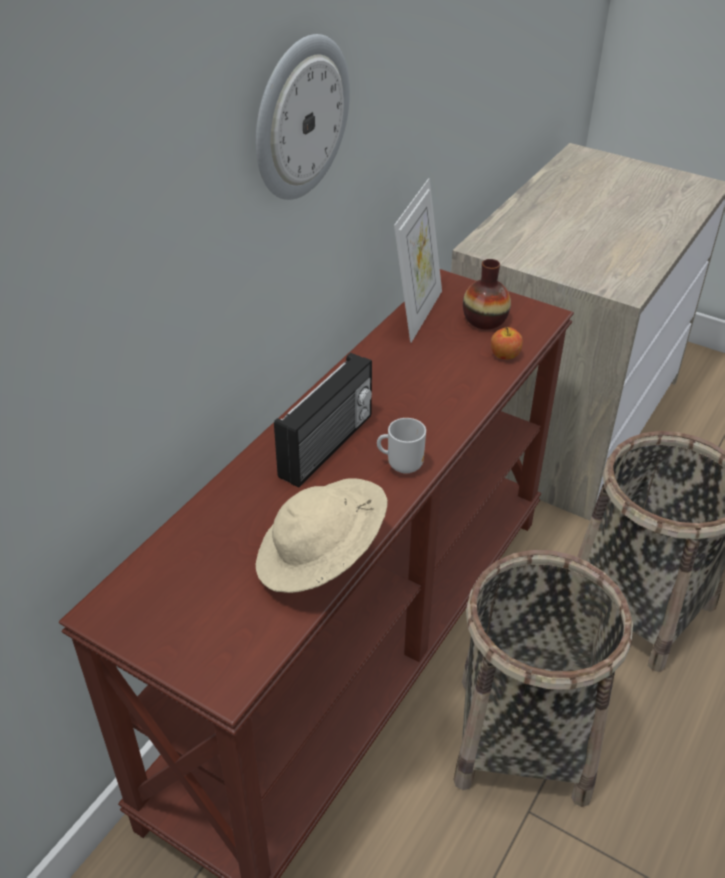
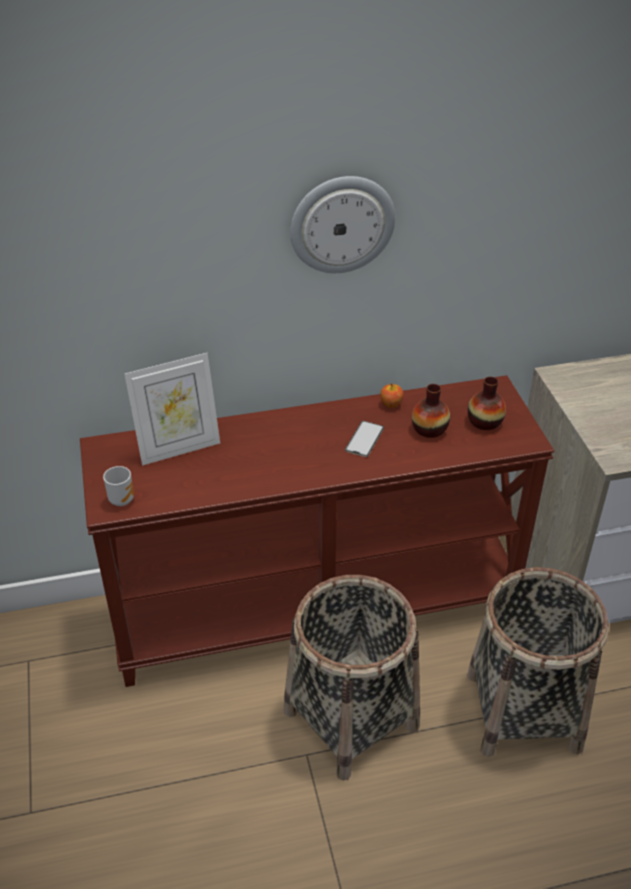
camera: 45 degrees right, 0 degrees up
beige hat [255,478,388,593] -> none
radio [274,353,372,488] -> none
mug [377,418,426,474] -> mug moved to [103,466,134,506]
picture frame [394,178,442,343] -> picture frame moved to [124,353,220,466]
apple [491,327,523,359] -> apple moved to [380,383,403,408]
none -> phone [345,421,384,457]
none -> vase [412,384,450,438]

